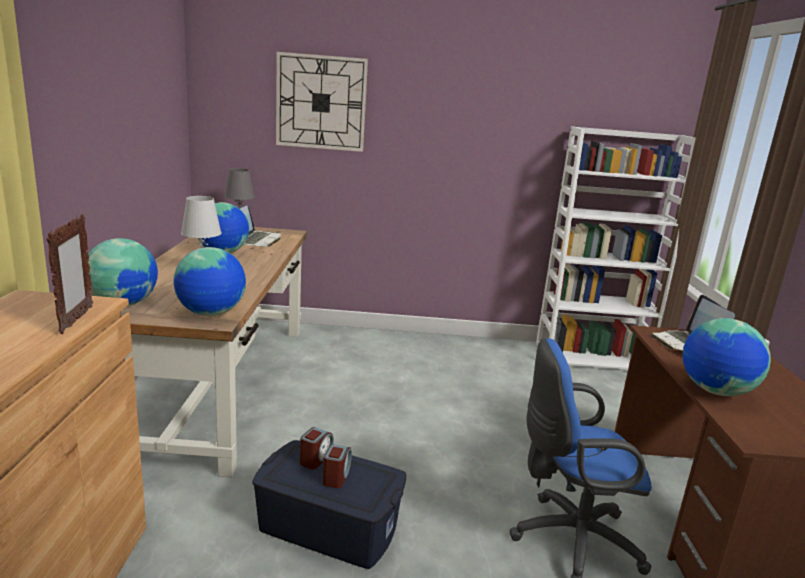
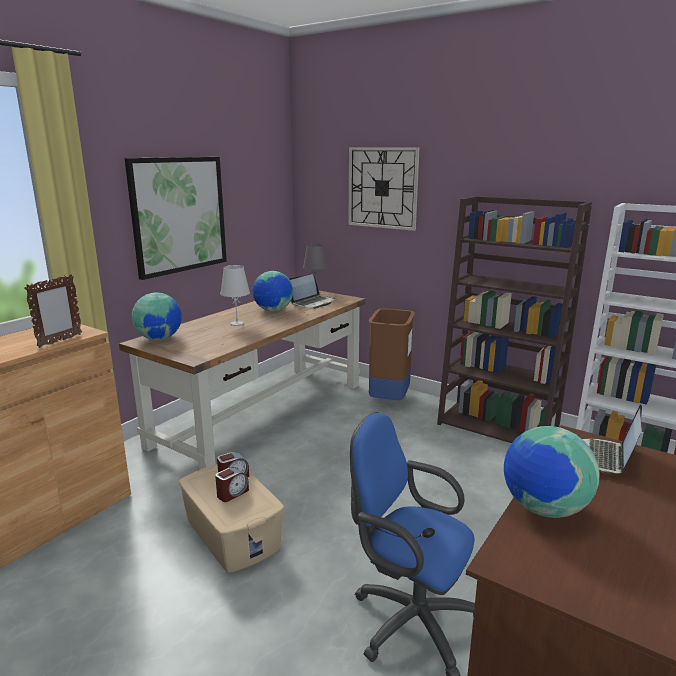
camera: 35 degrees right, 0 degrees up
globe [173,247,246,316] -> none
blue storage box [252,440,406,569] -> beige storage box [179,464,284,573]
none -> picture [125,157,227,280]
none -> brown trash can [369,309,415,400]
none -> brown bookcase [437,196,592,443]

